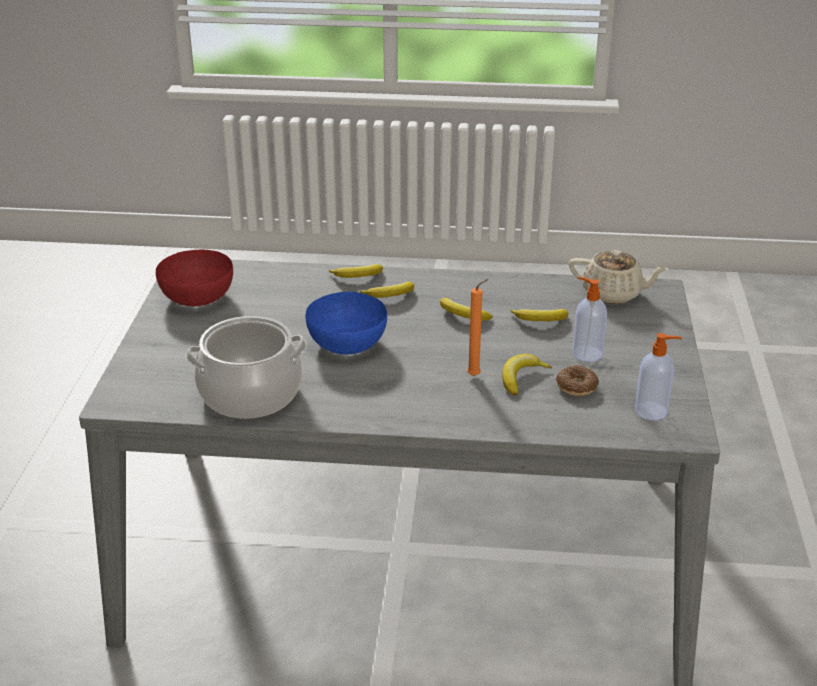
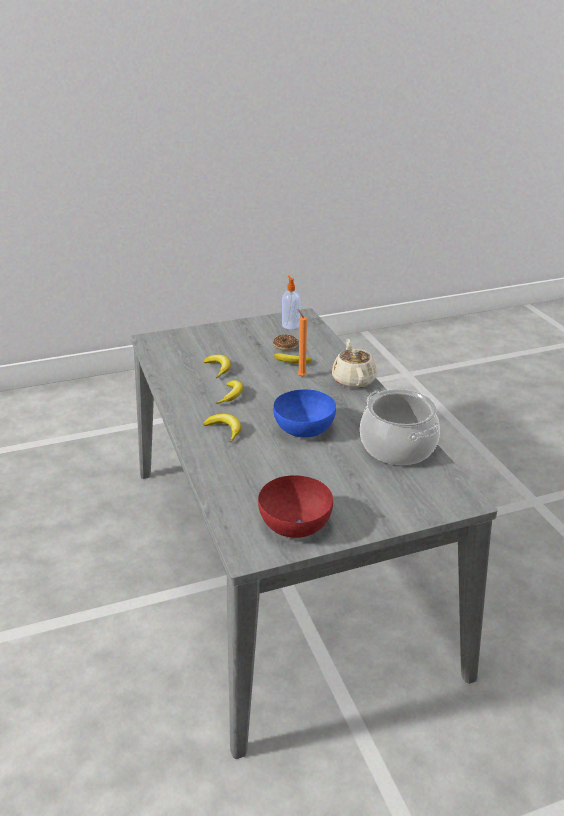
camera: 115 degrees left, 0 degrees up
banana [329,264,383,278] -> none
beige teapot [569,250,668,304] -> beige teapot moved to [332,339,377,388]
soap dispenser [573,277,607,362] -> none

